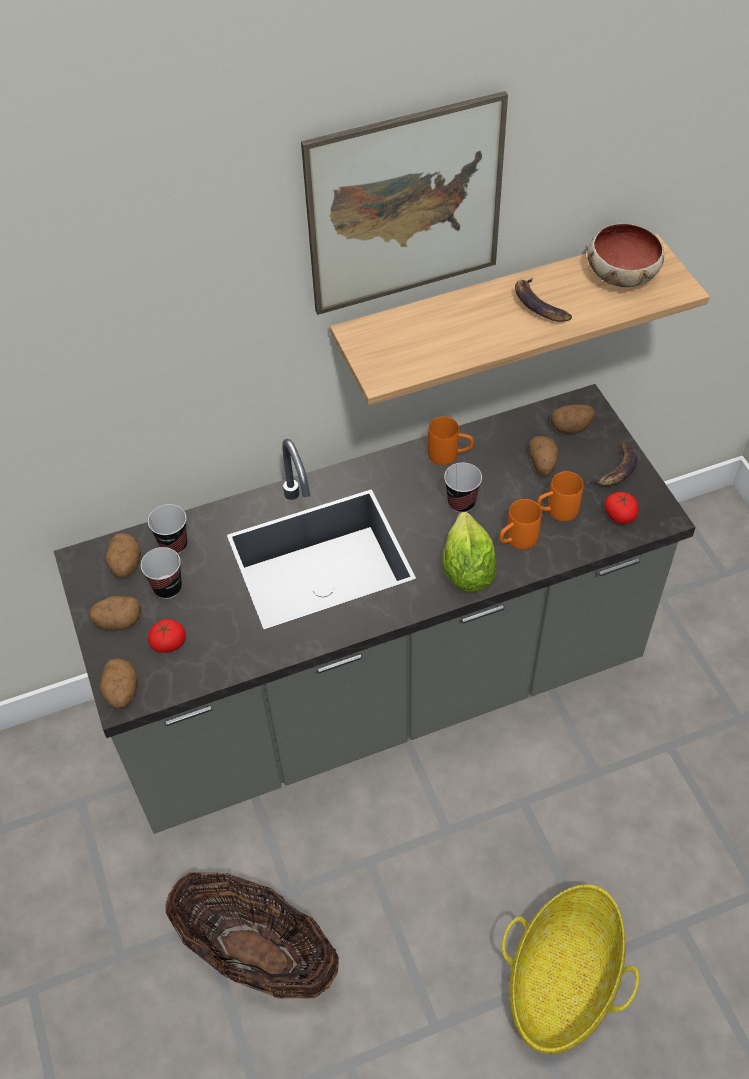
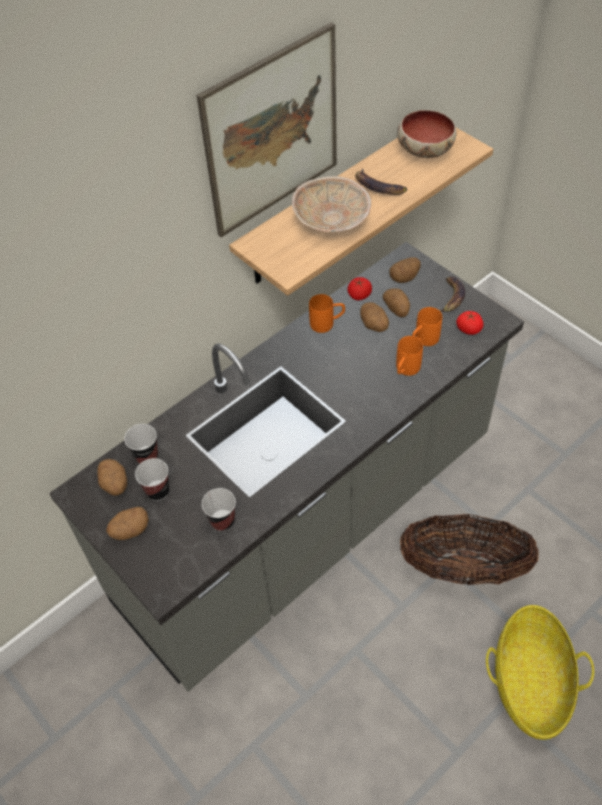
camera: 20 degrees left, 0 degrees up
potato [99,658,137,709] -> potato moved to [360,302,389,332]
tomato [148,619,186,653] -> tomato moved to [347,277,372,300]
basket [165,872,339,999] -> basket moved to [400,514,539,585]
lettuce [443,512,497,592] -> none
cup [444,463,482,513] -> cup moved to [202,488,236,531]
none -> beige bowl [292,176,371,232]

